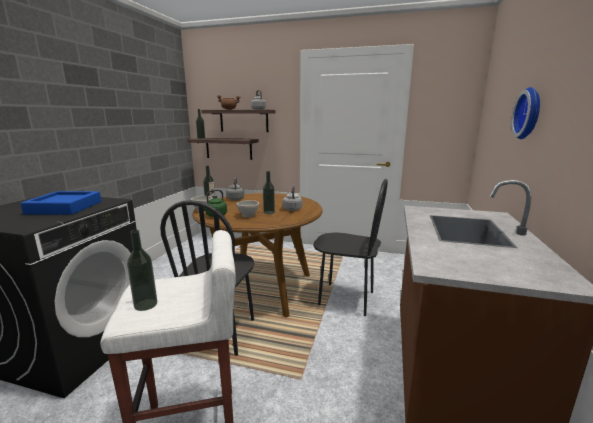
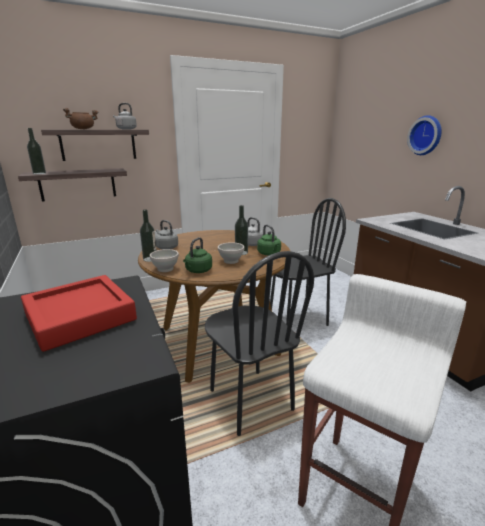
camera: 40 degrees left, 5 degrees up
blue tray [20,191,101,215] -> red tray [21,275,137,352]
bottle [127,230,157,311] -> none
none -> green kettle [257,224,281,255]

